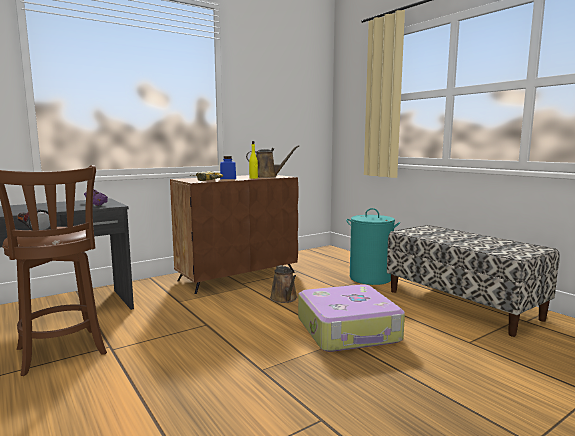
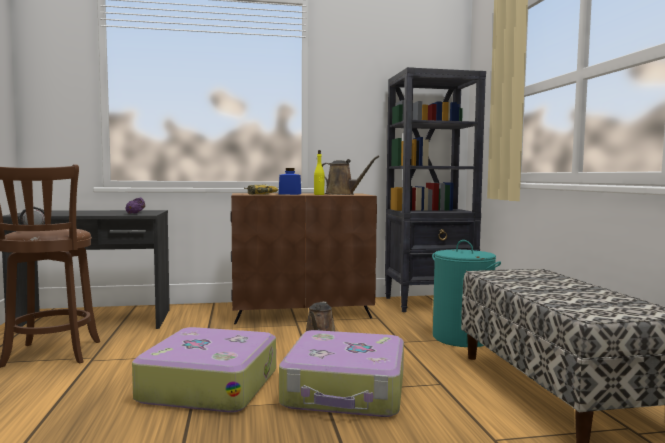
camera: 25 degrees right, 5 degrees down
none -> suitcase [132,327,276,413]
none -> black bookcase [385,67,486,312]

